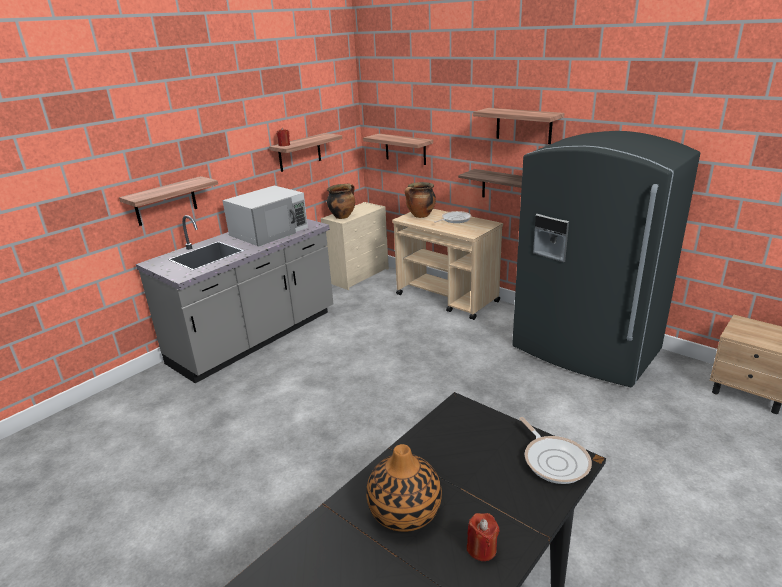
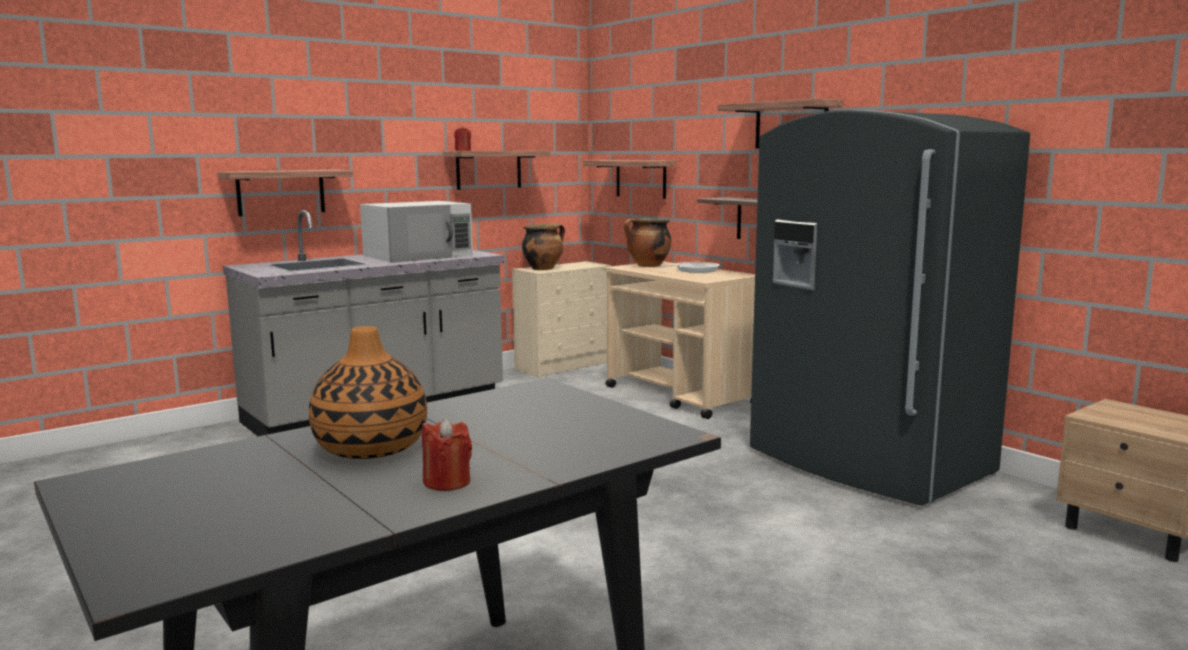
camera: 10 degrees right, 15 degrees down
frying pan [519,417,592,484] -> none

